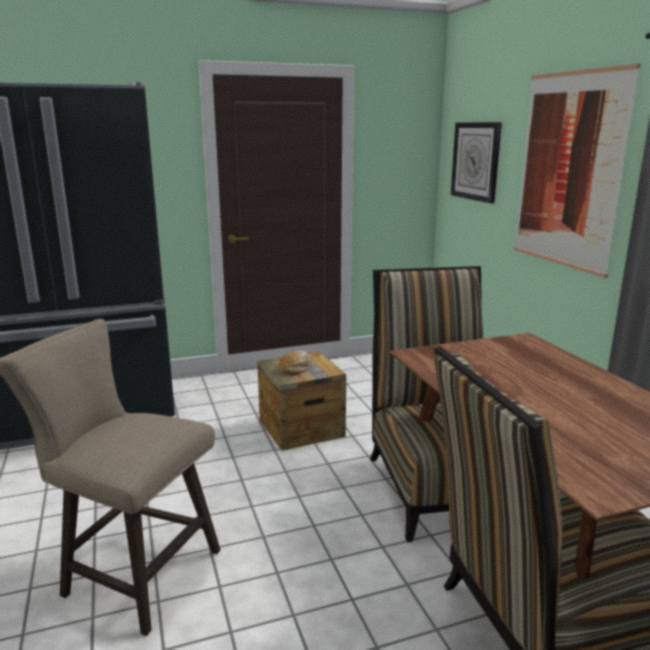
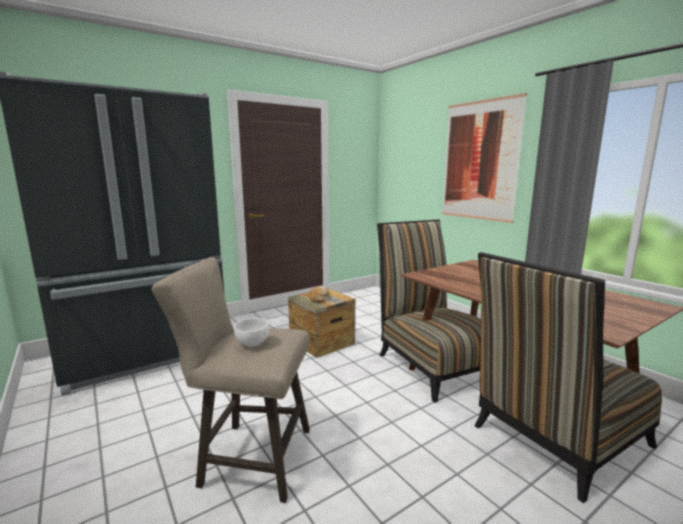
camera: 15 degrees left, 5 degrees down
wall clock [451,122,502,204] -> none
none -> white bowl [234,318,269,347]

